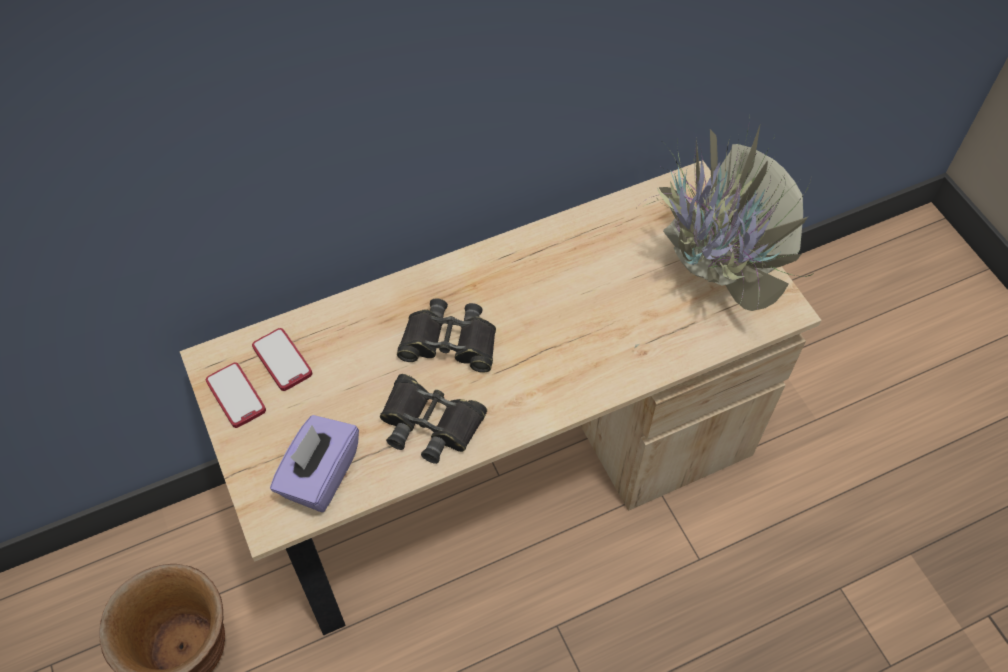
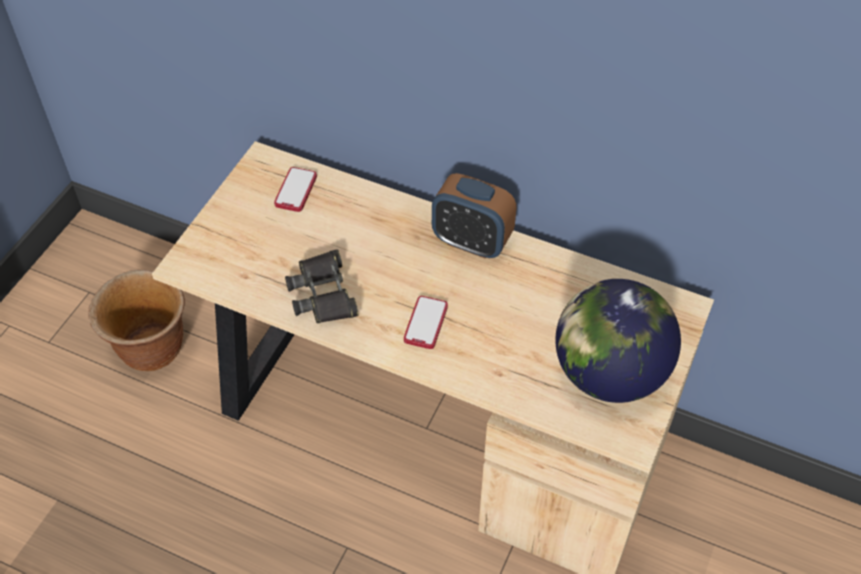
camera: 50 degrees right, 5 degrees down
phone [206,362,266,428] -> phone moved to [404,296,448,349]
purple tissue box [270,415,359,512] -> none
black binoculars [397,298,496,373] -> none
potted plant [610,119,814,348] -> globe [556,279,681,403]
none -> alarm clock [432,173,516,259]

